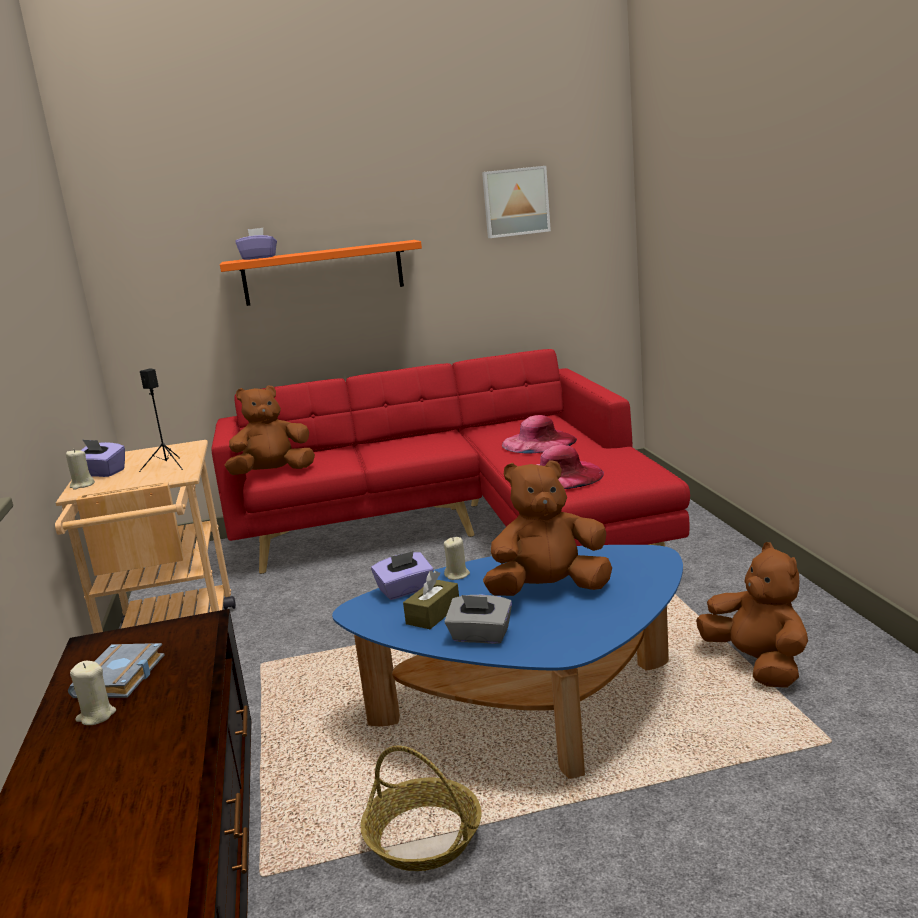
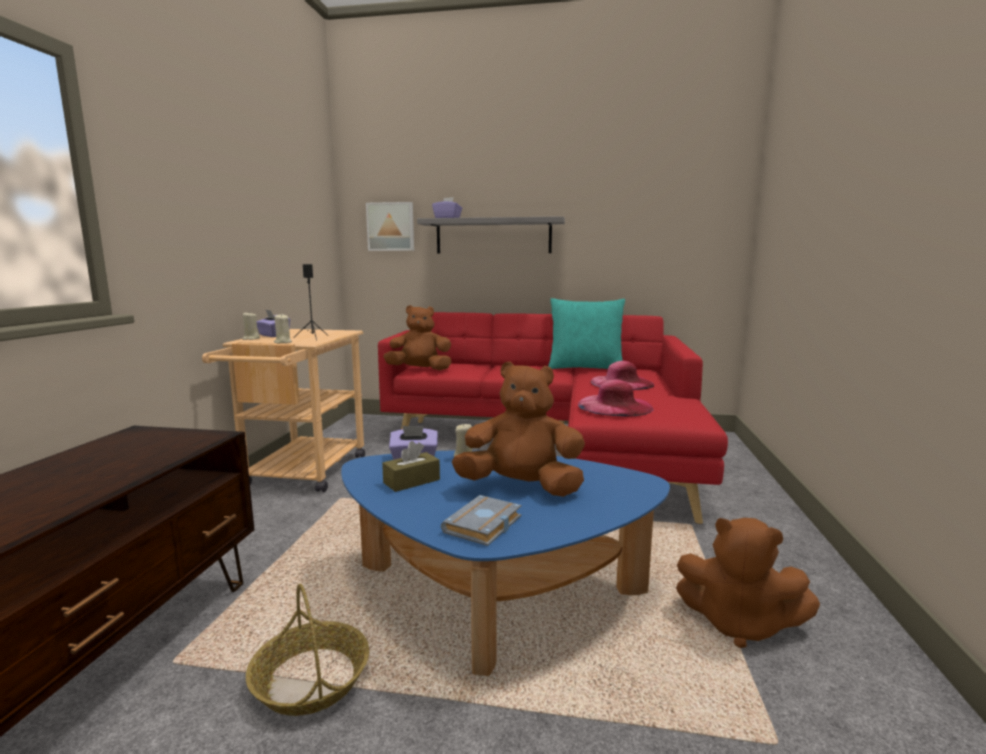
camera: 20 degrees right, 5 degrees down
grey book [68,643,164,698] -> grey book moved to [441,495,522,546]
beige candle [70,661,116,725] -> beige candle moved to [274,315,292,343]
orange shelf [220,240,422,306] -> grey shelf [417,216,565,253]
grey tissue box [444,595,512,644] -> none
picture [482,166,551,238] -> picture moved to [366,202,414,251]
brown plush toy [696,542,808,688] -> brown plush toy turned 120 degrees clockwise [676,518,820,648]
none -> turquoise pillow [548,298,625,369]

